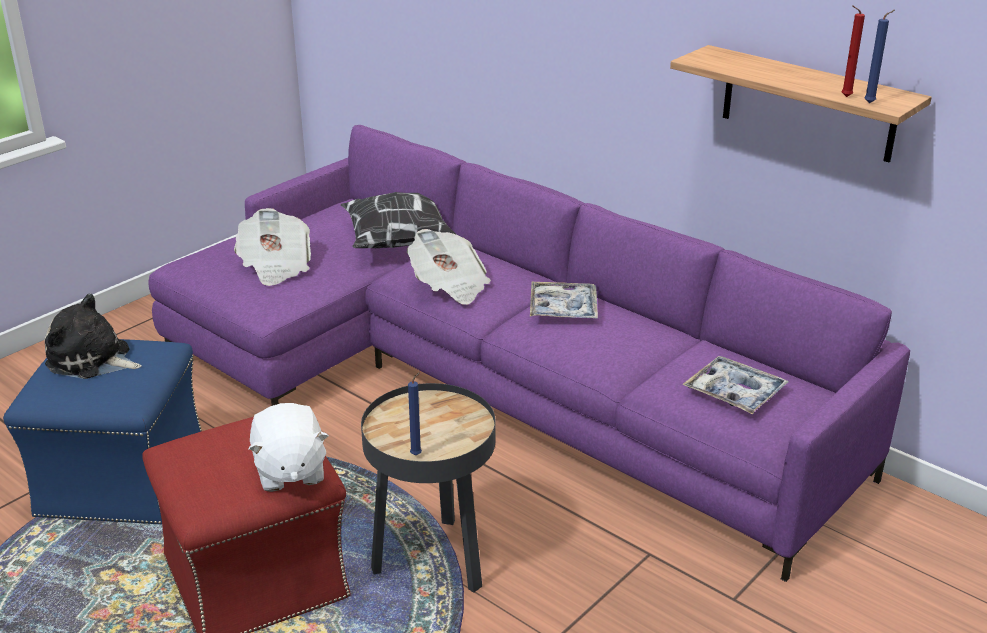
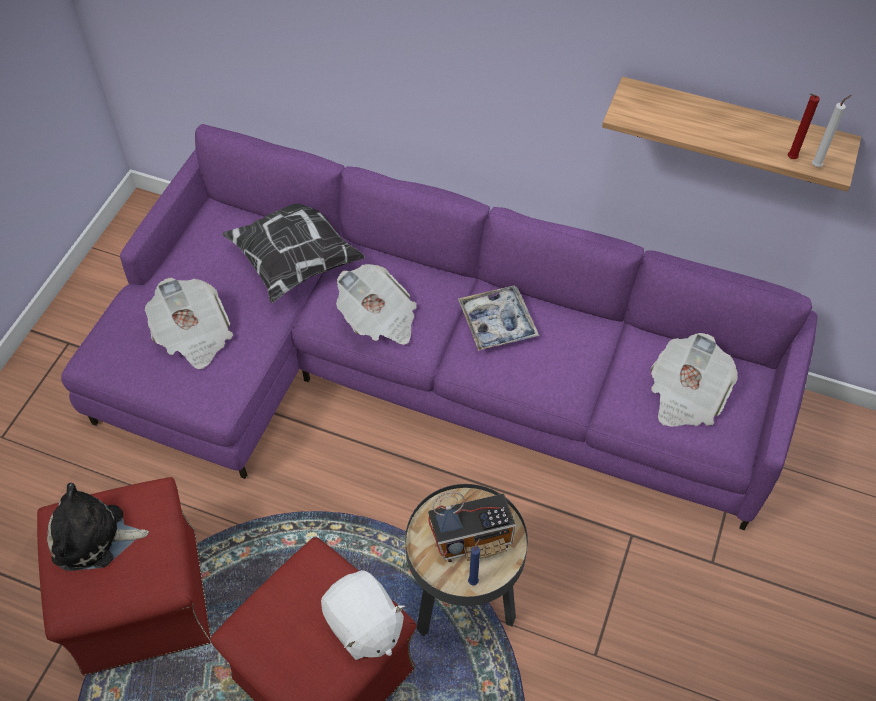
camera: 20 degrees left, 25 degrees up
blue ottoman [3,339,202,524] -> red ottoman [37,477,211,676]
tray [682,356,789,414] -> newspaper [651,333,738,427]
blue candle [864,10,895,103] -> white candle [812,95,851,167]
none -> radio [428,492,516,562]

